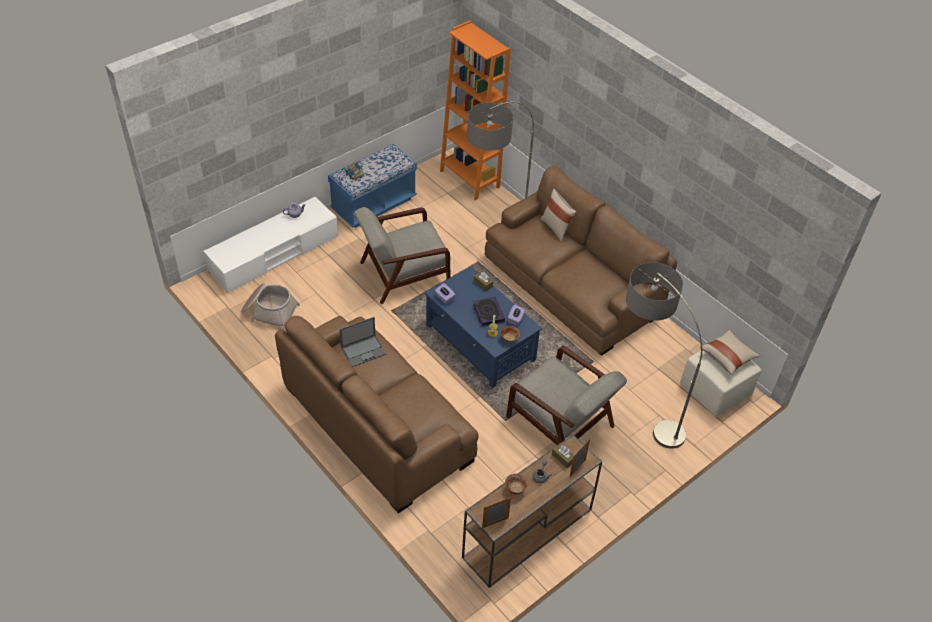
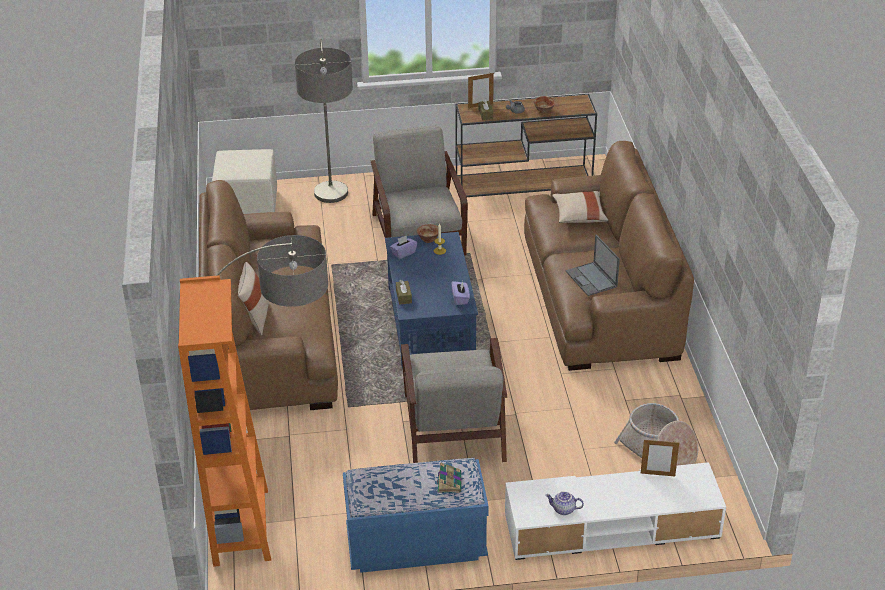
camera: 145 degrees left, 10 degrees down
laptop [339,317,387,367] -> laptop turned 120 degrees counterclockwise [565,235,620,296]
grey armchair [354,207,451,304] -> grey armchair turned 75 degrees clockwise [401,338,507,463]
book [473,297,505,327] -> none
picture frame [482,497,511,529] -> picture frame moved to [641,440,679,476]
beige pillow [700,330,760,375] -> beige pillow moved to [552,191,608,223]

